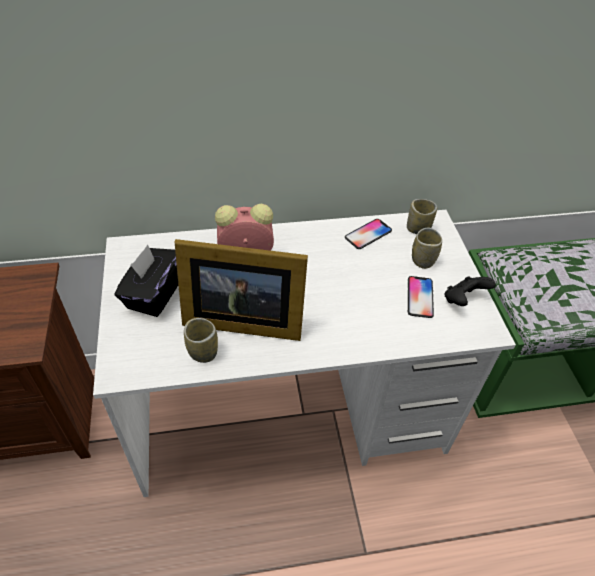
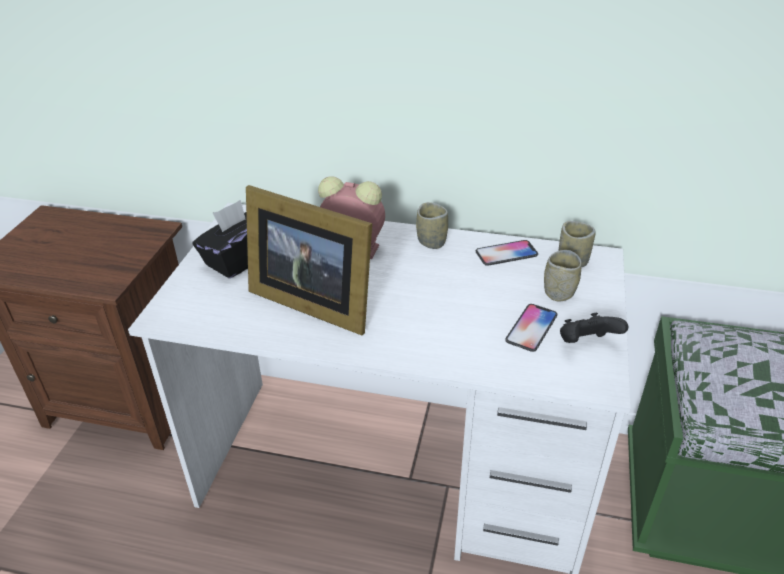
camera: 25 degrees right, 10 degrees down
cup [184,318,218,363] -> cup moved to [416,202,448,249]

